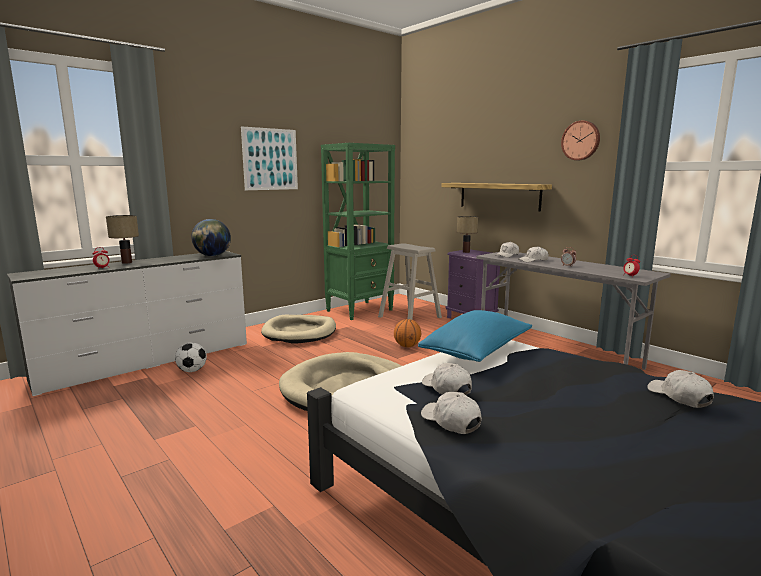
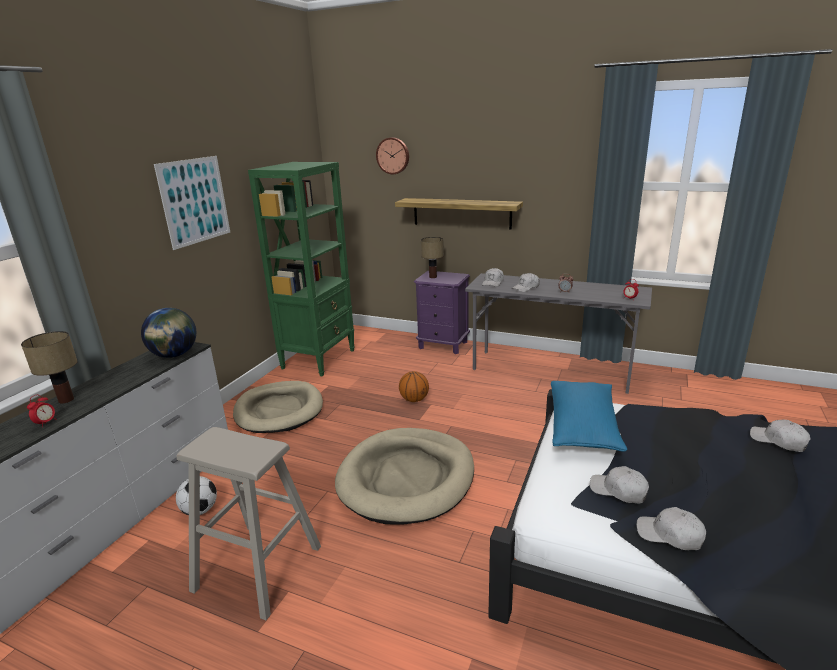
camera: 25 degrees left, 10 degrees up
beige stool [378,243,442,320] -> beige stool moved to [176,427,321,620]
wall clock [561,120,600,160] -> wall clock moved to [376,137,409,174]

